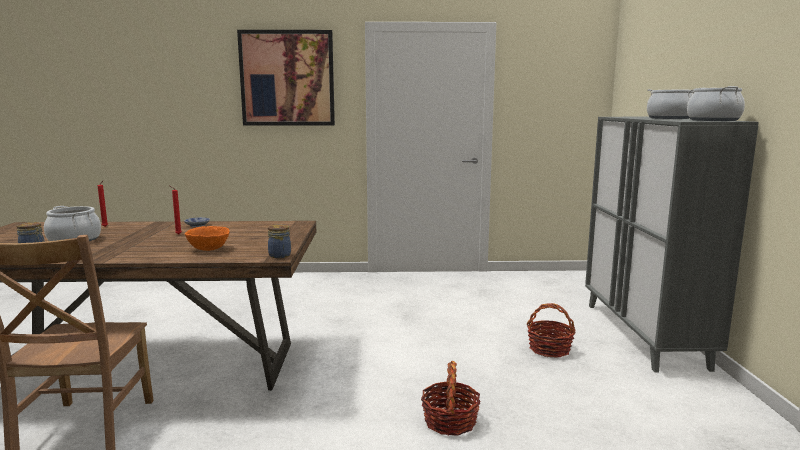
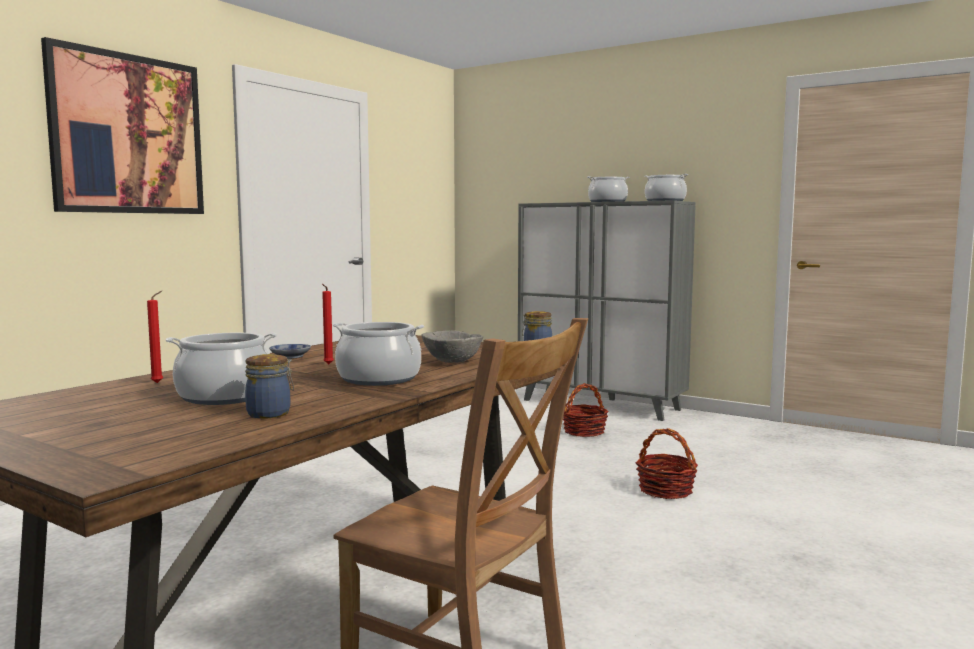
camera: 55 degrees left, 5 degrees down
orange bowl [185,226,230,251] -> grey bowl [421,331,483,363]
none -> cooking pot [333,322,424,386]

